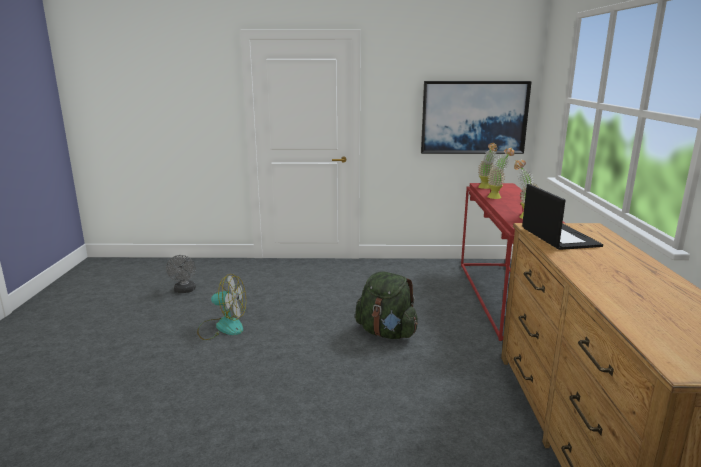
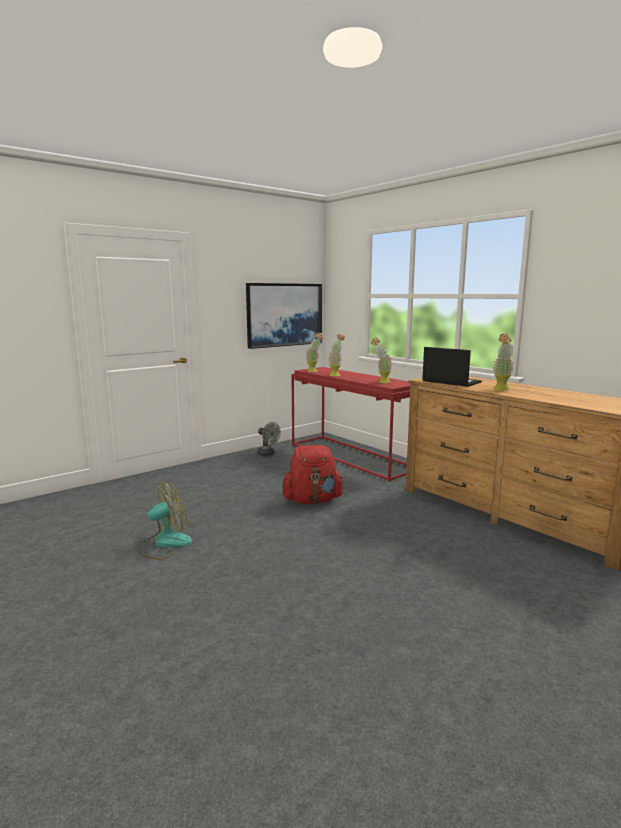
camera: 40 degrees left, 5 degrees down
grey fan [166,255,196,293] -> grey fan moved to [257,422,281,456]
green backpack [355,271,418,339] -> red backpack [282,445,344,504]
none -> potted plant [493,334,514,391]

